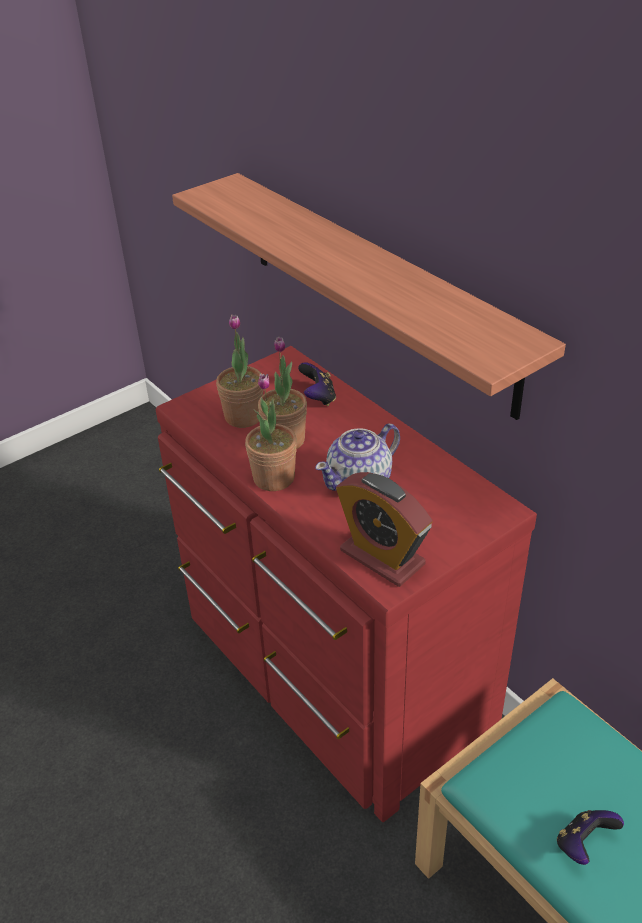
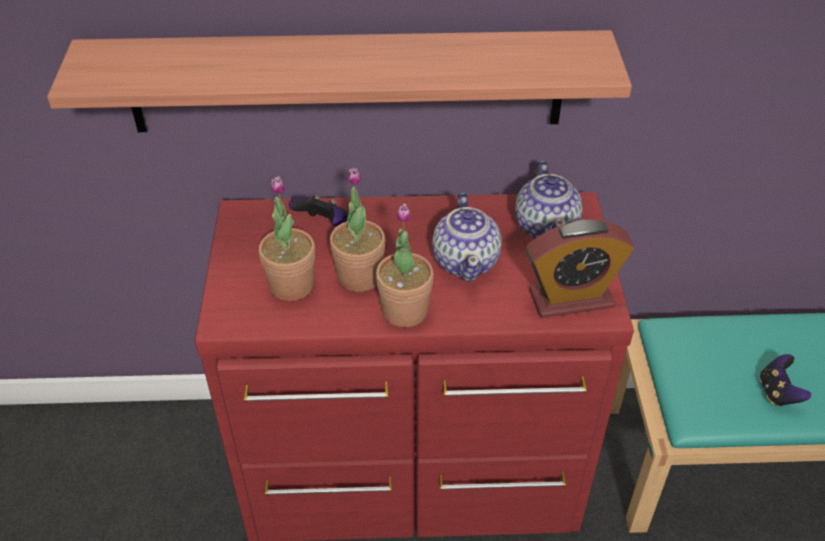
camera: 55 degrees left, 5 degrees up
none -> teapot [515,161,582,239]

